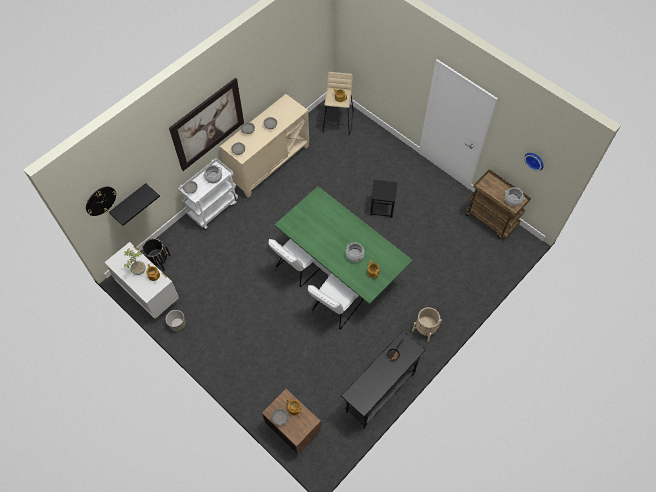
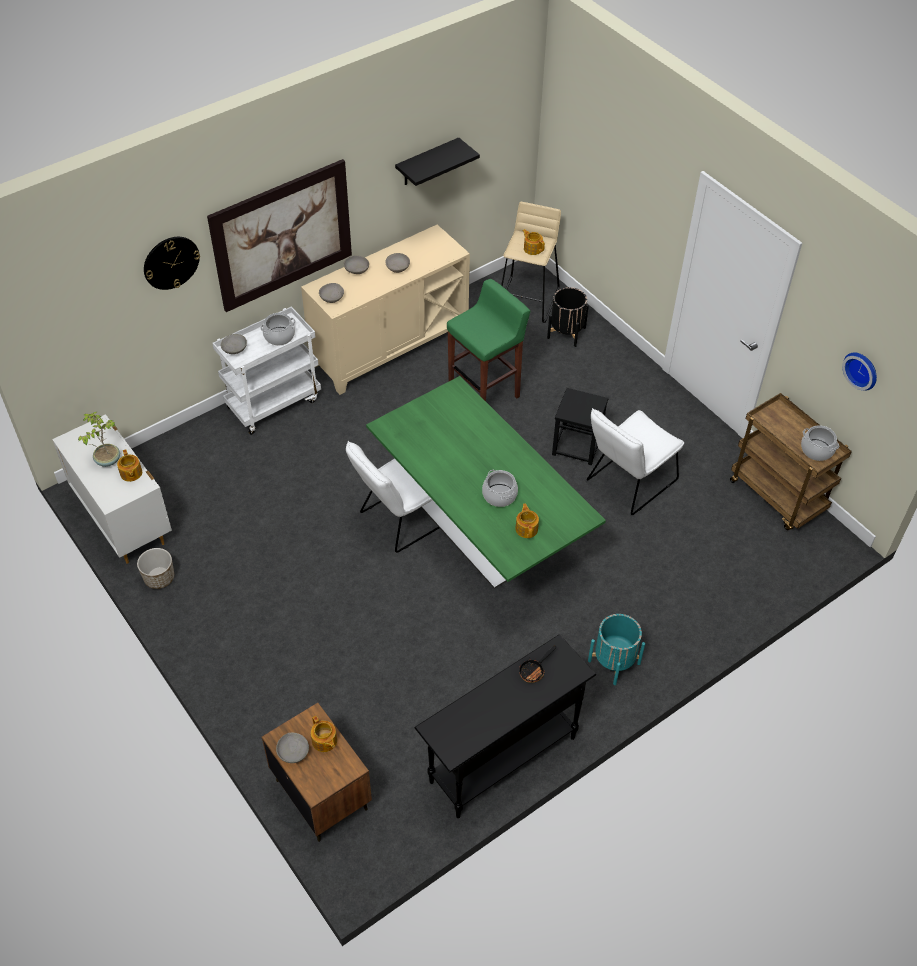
camera: 10 degrees right, 10 degrees down
wall clock [86,187,116,216] -> wall clock moved to [144,237,200,290]
black shelf [109,183,160,226] -> black shelf moved to [395,137,480,186]
black planter [142,238,170,271] -> black planter moved to [547,287,589,347]
white chair [308,273,363,329] -> white chair moved to [587,408,684,515]
beige planter [412,307,442,342] -> turquoise planter [588,614,645,685]
none -> green stool [447,279,530,401]

